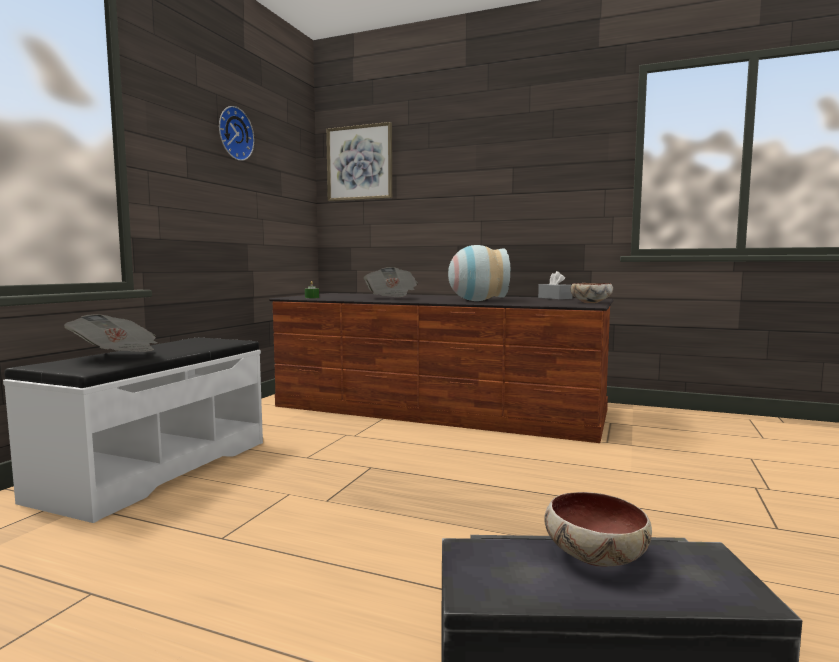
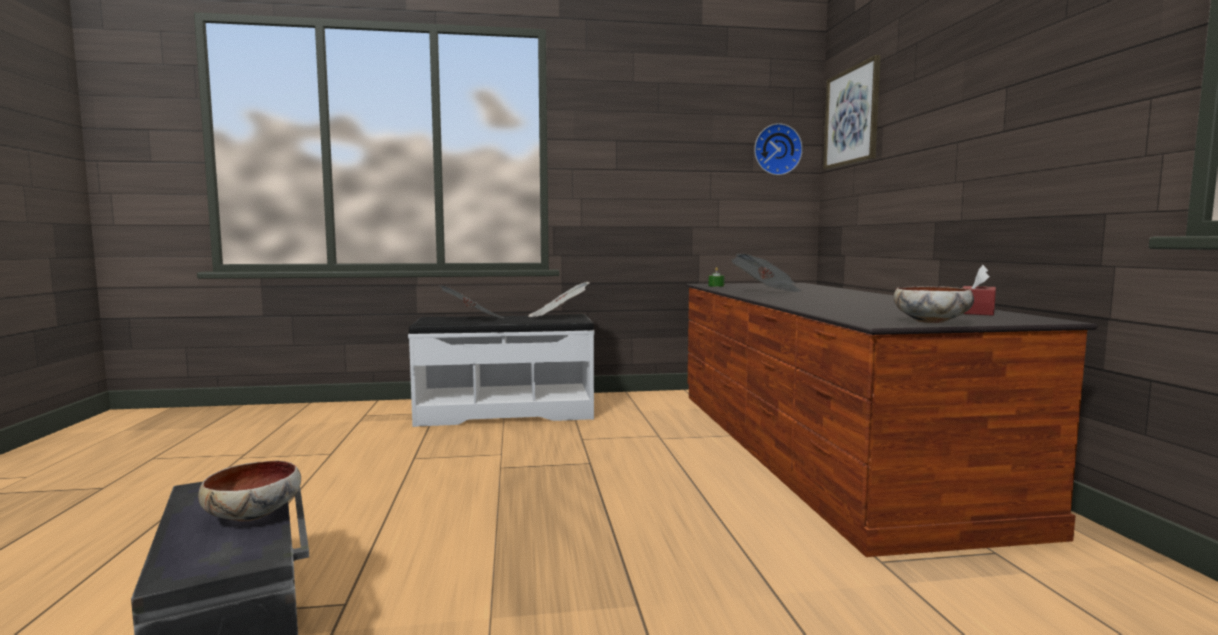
camera: 60 degrees right, 0 degrees up
wall clock [219,106,254,161] -> wall clock moved to [754,123,803,175]
vase [448,245,510,301] -> none
grey tissue box [538,271,572,300] -> red tissue box [962,265,996,316]
none -> newspaper [528,282,590,317]

